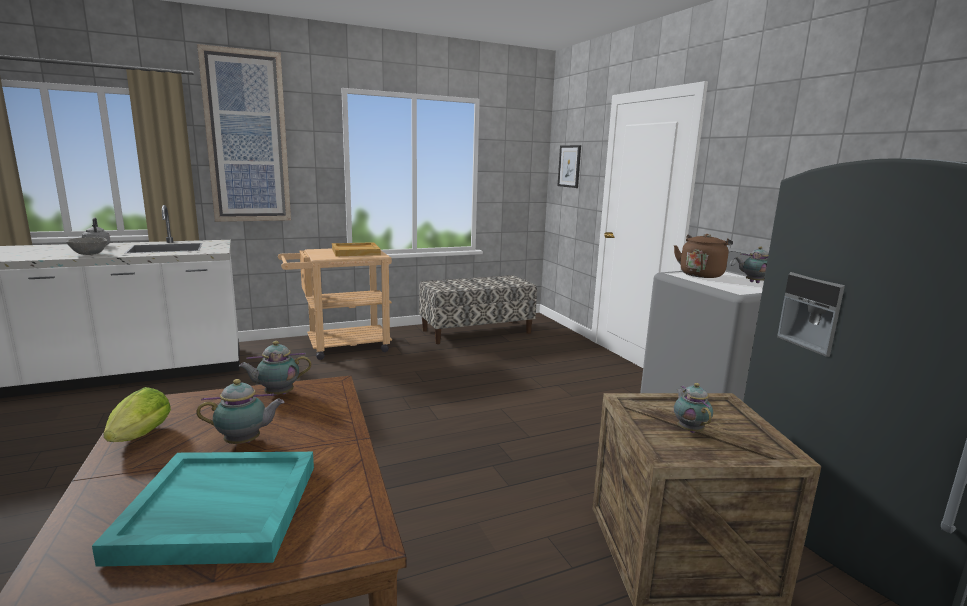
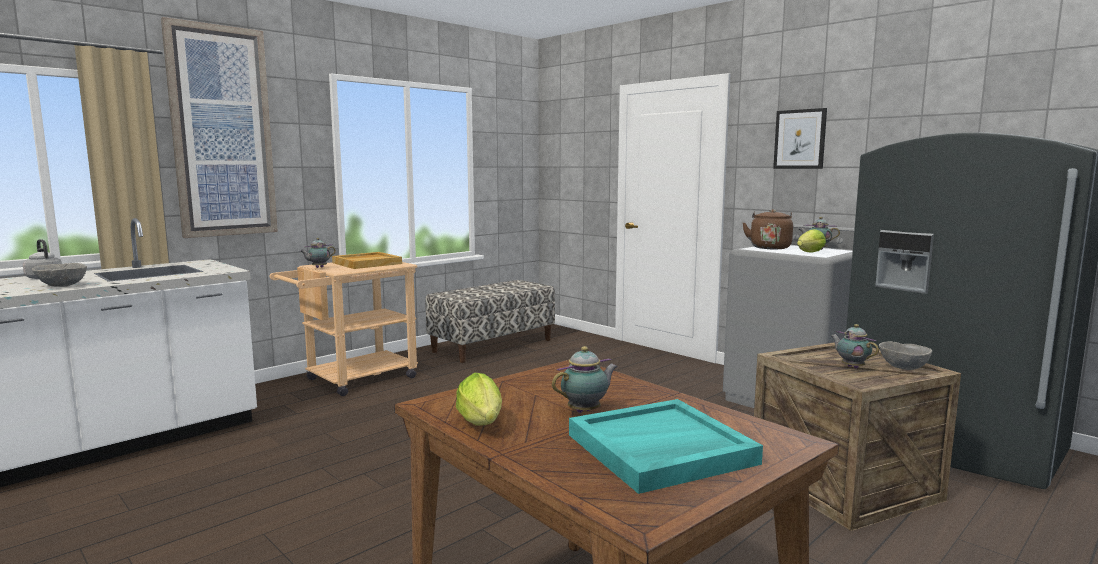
camera: 20 degrees left, 5 degrees down
teapot [239,341,312,395] -> teapot moved to [300,238,336,268]
picture [558,145,581,188] -> picture moved to [773,108,827,169]
none -> lettuce [797,229,826,253]
none -> grey bowl [879,341,932,370]

